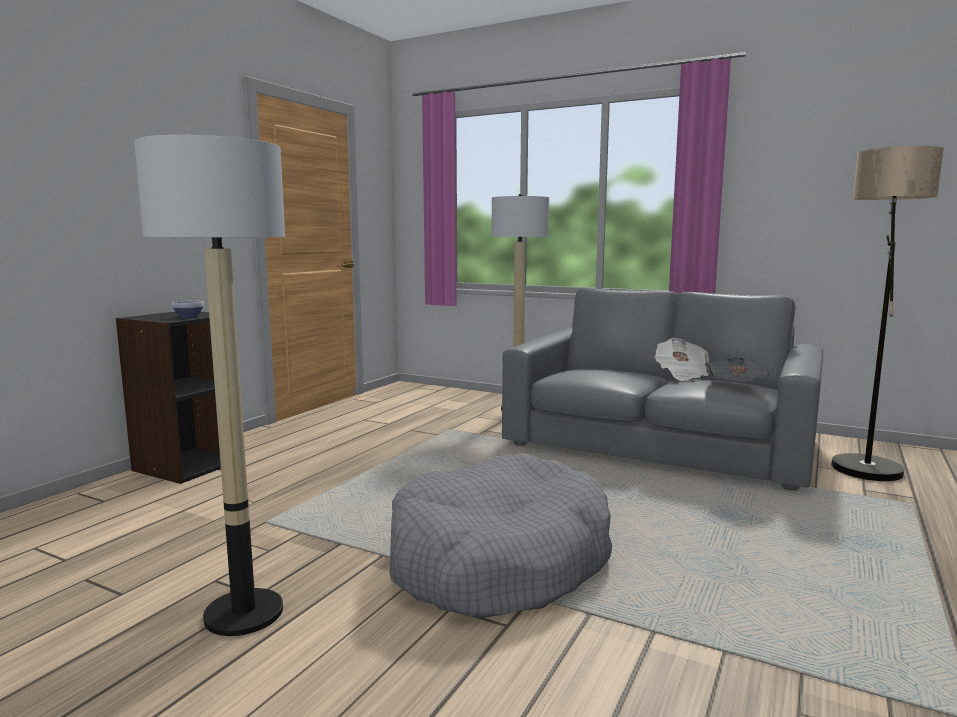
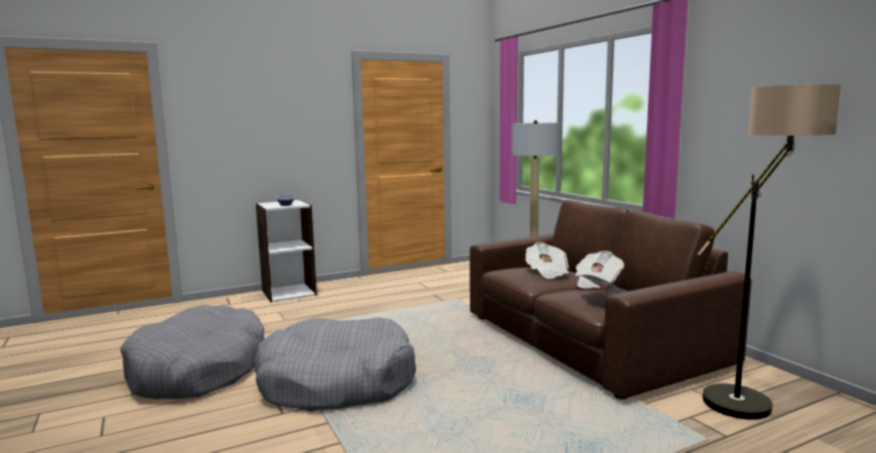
camera: 35 degrees right, 0 degrees up
black bookcase [116,312,221,484] -> white bookcase [256,200,317,303]
floor lamp [134,135,285,636] -> grey dog bed [120,305,264,399]
grey sofa [502,288,823,490] -> brown sofa [470,200,752,399]
none -> newspaper [525,242,569,279]

